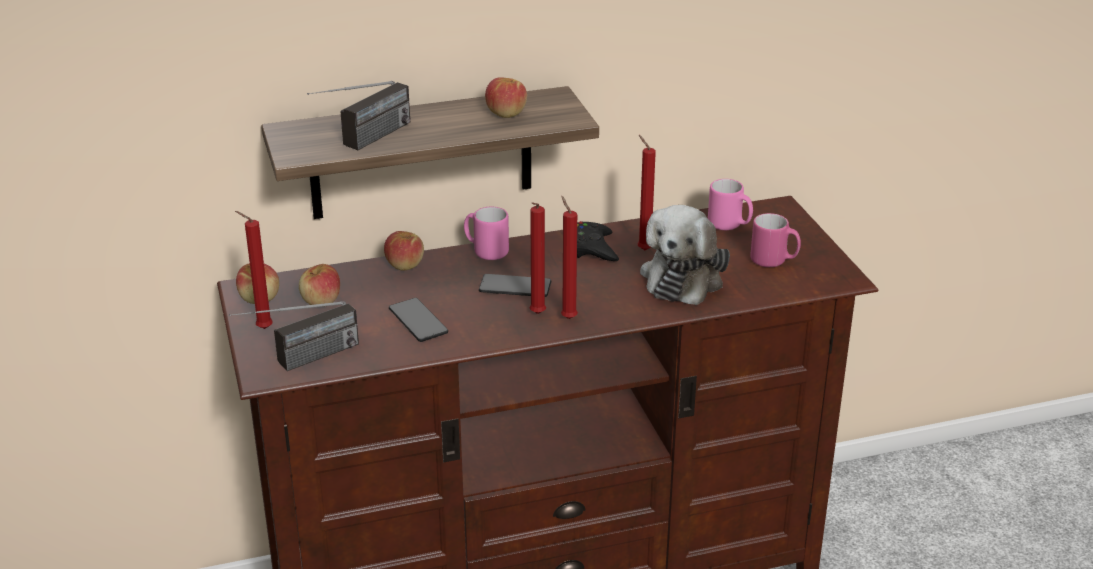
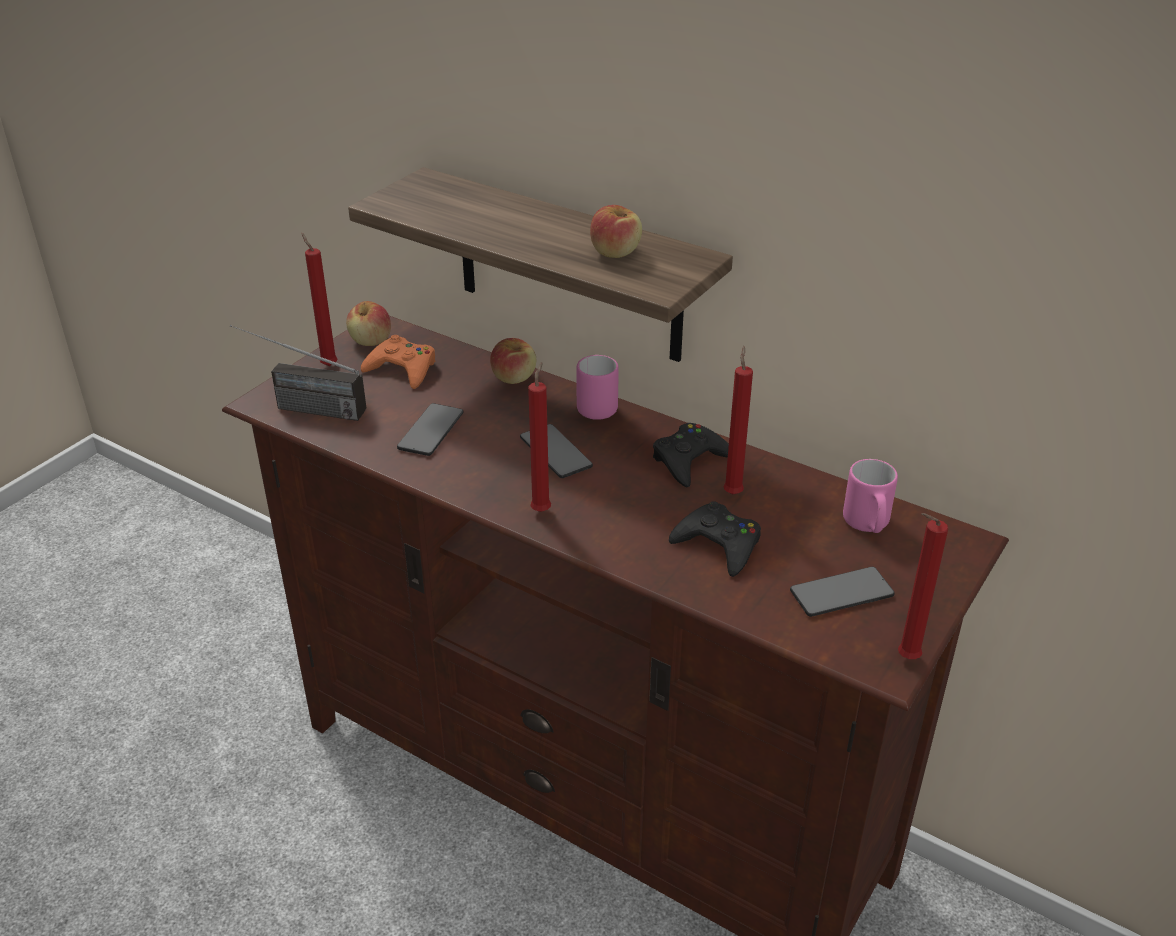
camera: 50 degrees right, 5 degrees up
apple [299,264,340,307] -> orange game controller [361,335,435,389]
radio [307,81,411,150] -> none
red candle [530,202,546,314] -> red candle moved to [898,513,948,659]
plush toy [640,205,730,305] -> black game controller [669,501,761,577]
pink mug [750,213,801,267] -> phone [790,567,895,617]

